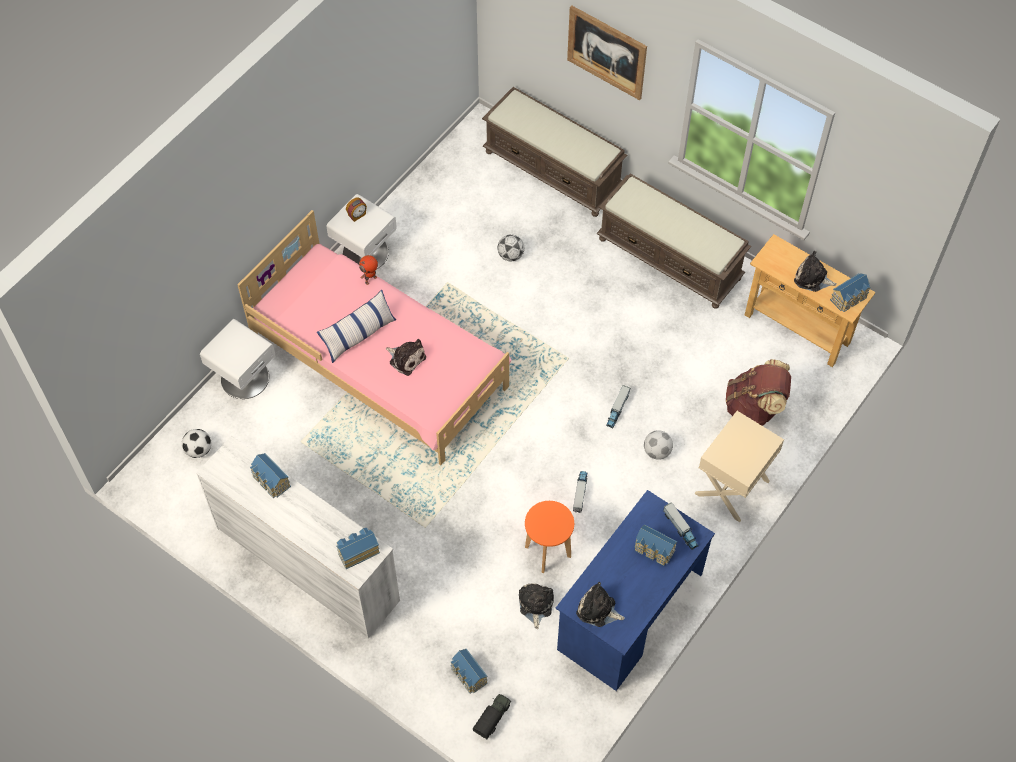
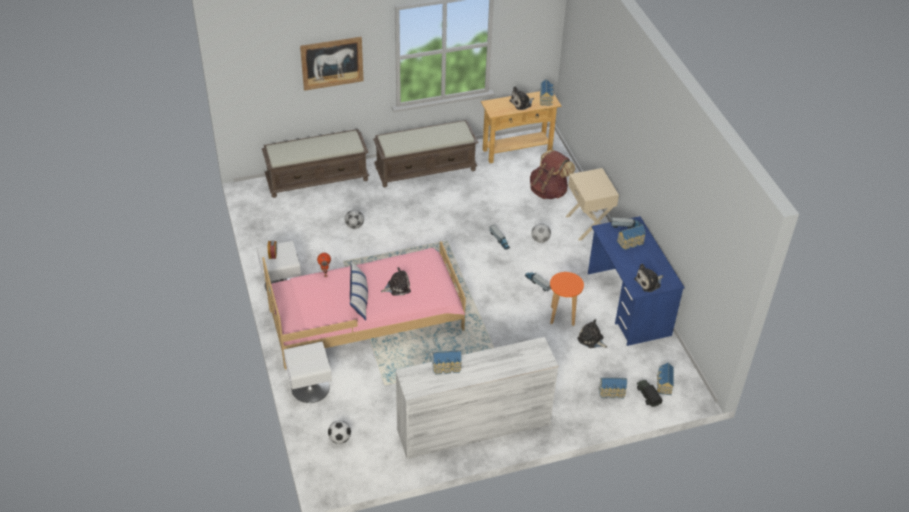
camera: 55 degrees left, 15 degrees down
toy house [336,528,380,569] -> toy house moved to [657,363,674,395]

